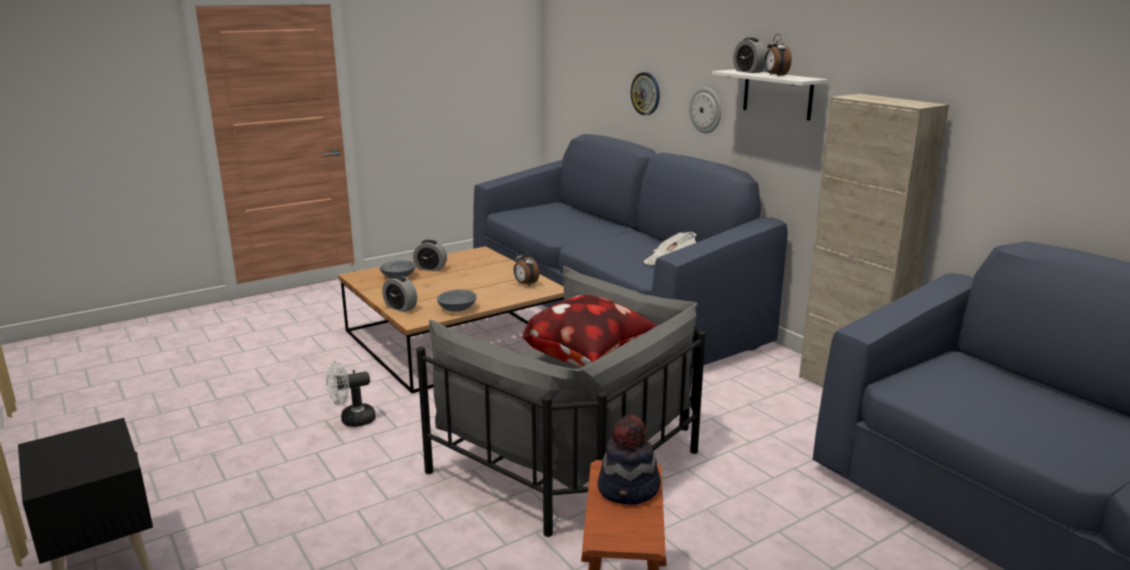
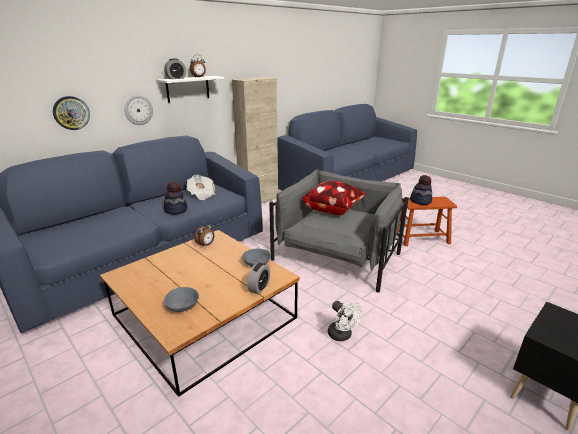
camera: 100 degrees left, 5 degrees up
alarm clock [413,240,447,271] -> none
none -> hat [164,181,187,215]

